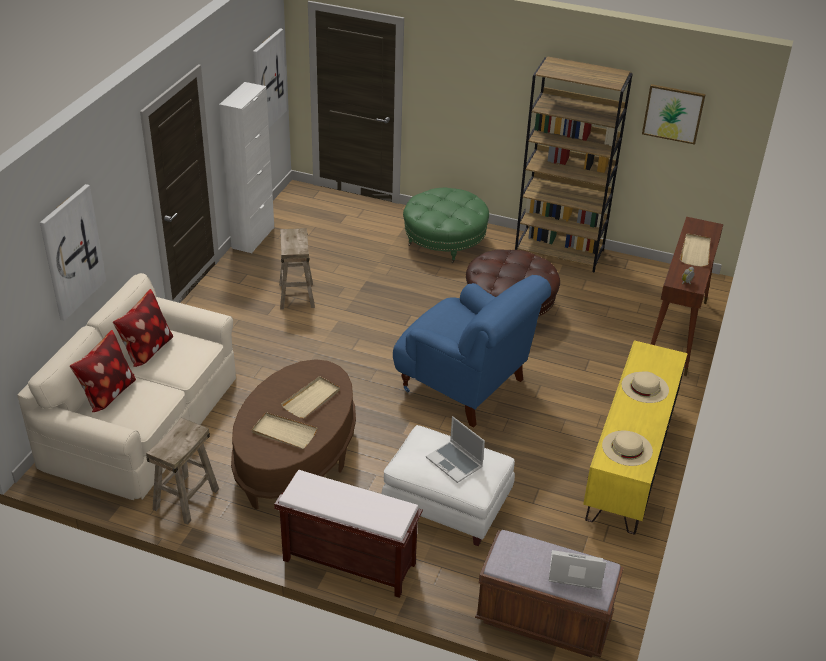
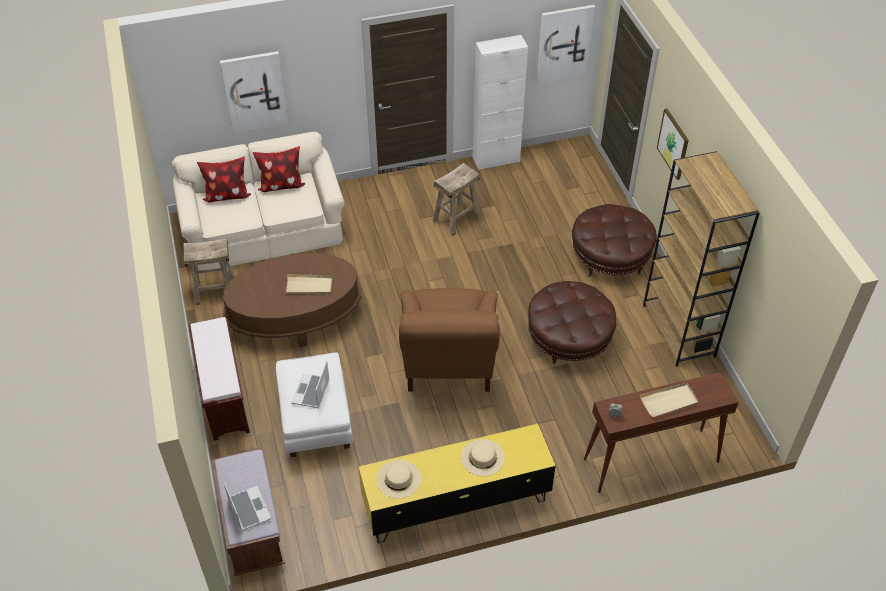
camera: 55 degrees right, 10 degrees up
beige tray [252,412,318,449] -> none
blue armchair [393,275,551,428] -> brown armchair [399,288,500,392]
green ottoman [403,188,489,263] -> brown ottoman [572,204,657,277]
picture [642,84,706,145] -> picture moved to [657,109,689,180]

